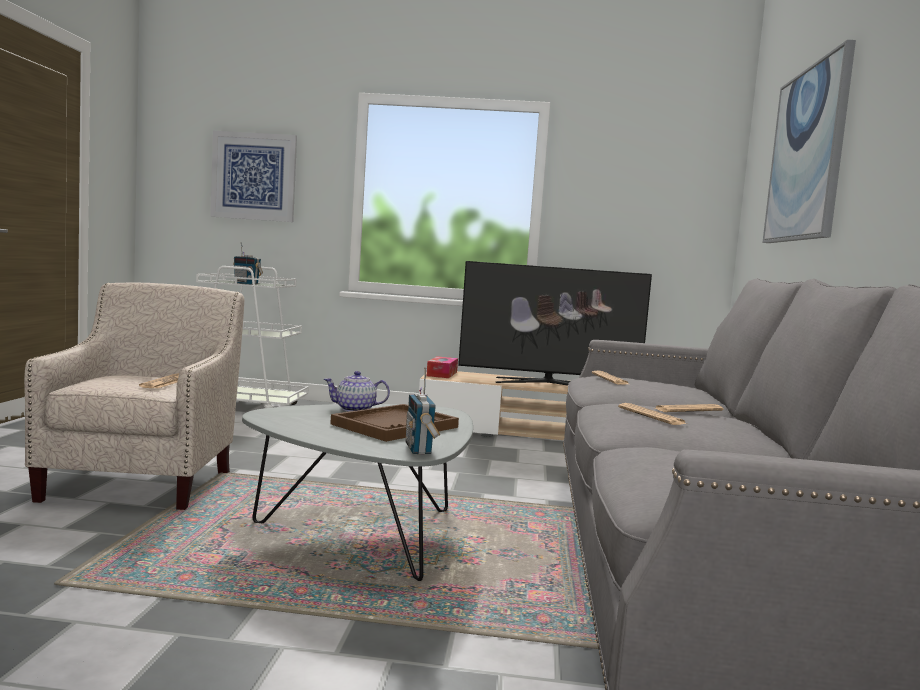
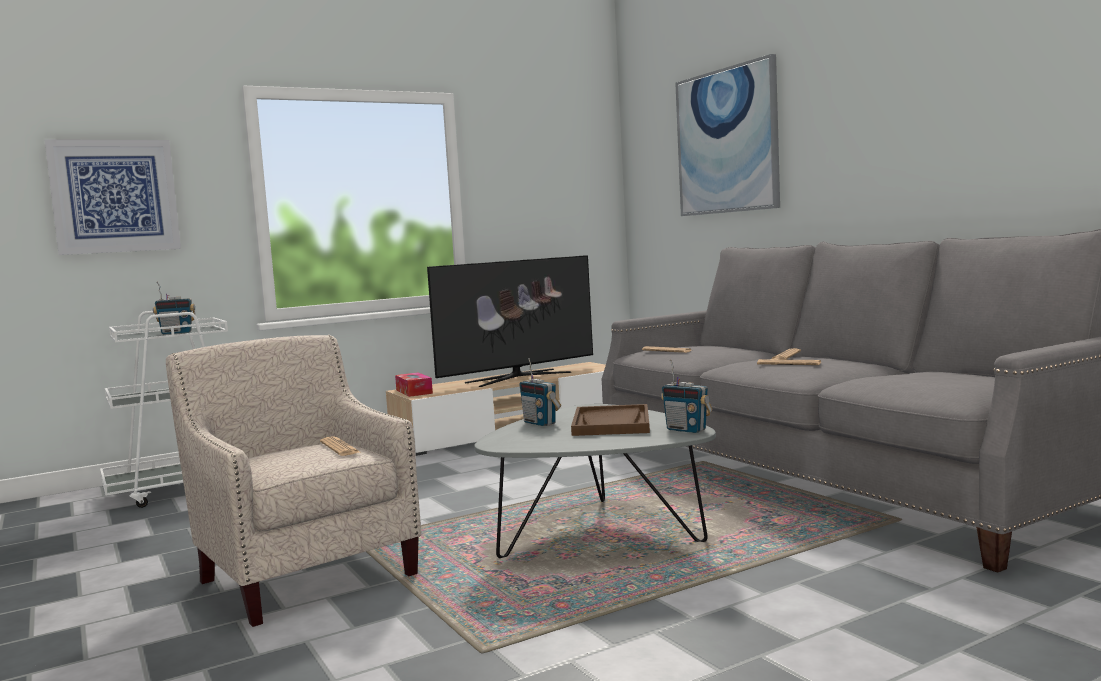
camera: 35 degrees left, 0 degrees up
teapot [324,371,390,412] -> radio [519,358,561,426]

